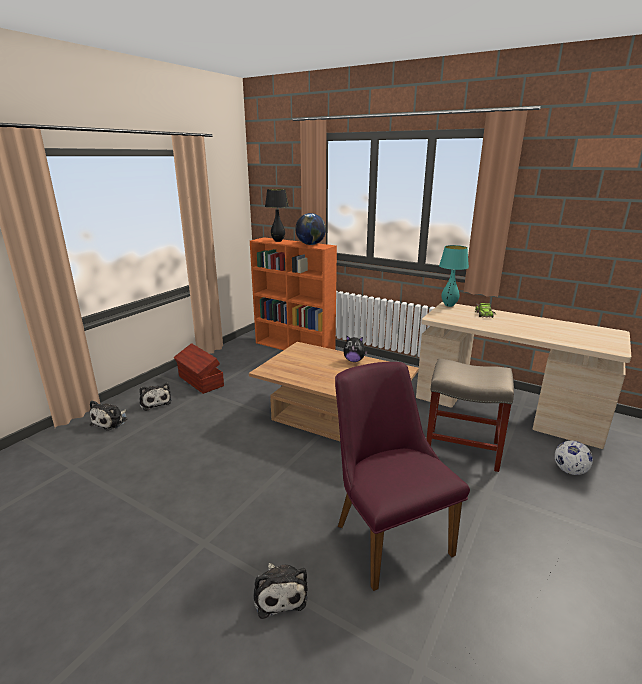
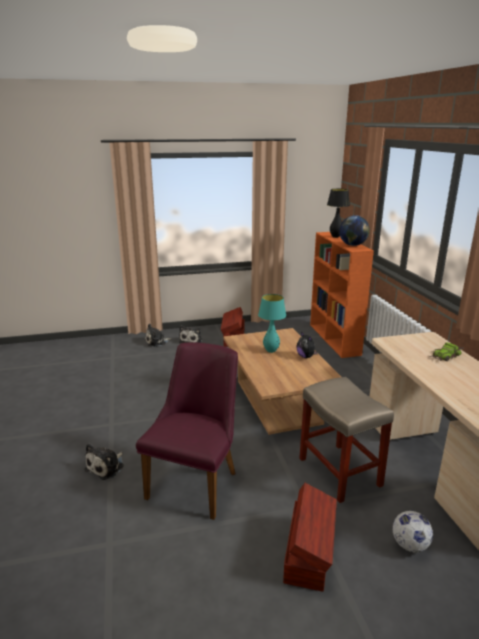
camera: 45 degrees right, 0 degrees up
turquoise table lamp [439,245,469,307] -> turquoise table lamp moved to [258,294,286,353]
none -> brown storage box [283,483,337,592]

